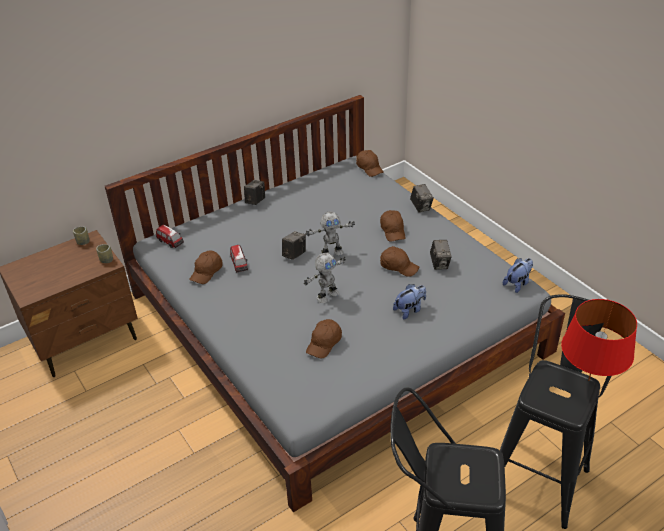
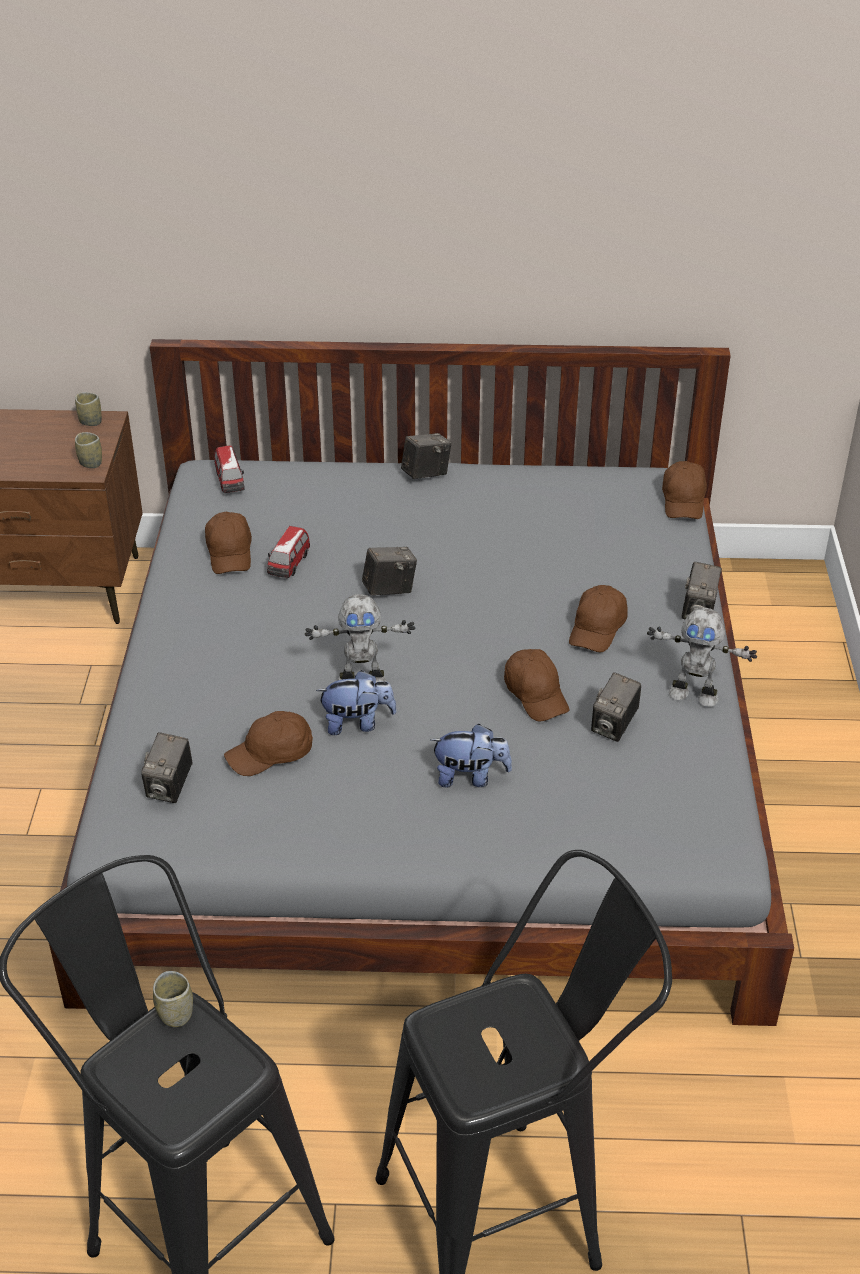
camera: 35 degrees right, 0 degrees up
brown cap [189,250,223,284] -> brown cap turned 75 degrees counterclockwise [205,512,252,574]
toy robot [306,211,355,256] -> toy robot moved to [647,608,757,707]
plush toy [503,258,533,293] -> plush toy moved to [316,670,397,735]
red table lamp [561,299,637,381] -> none
none -> camera [141,732,193,803]
none -> cup [153,971,193,1027]

